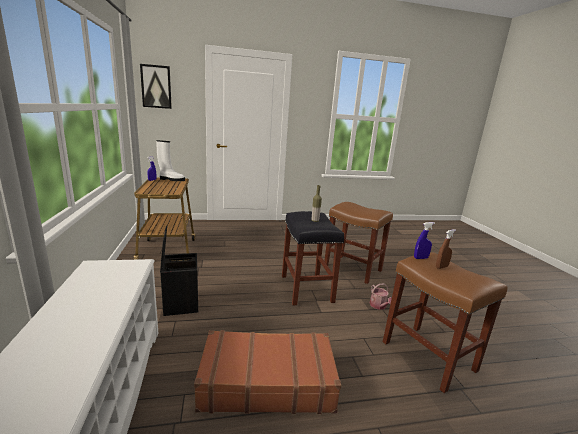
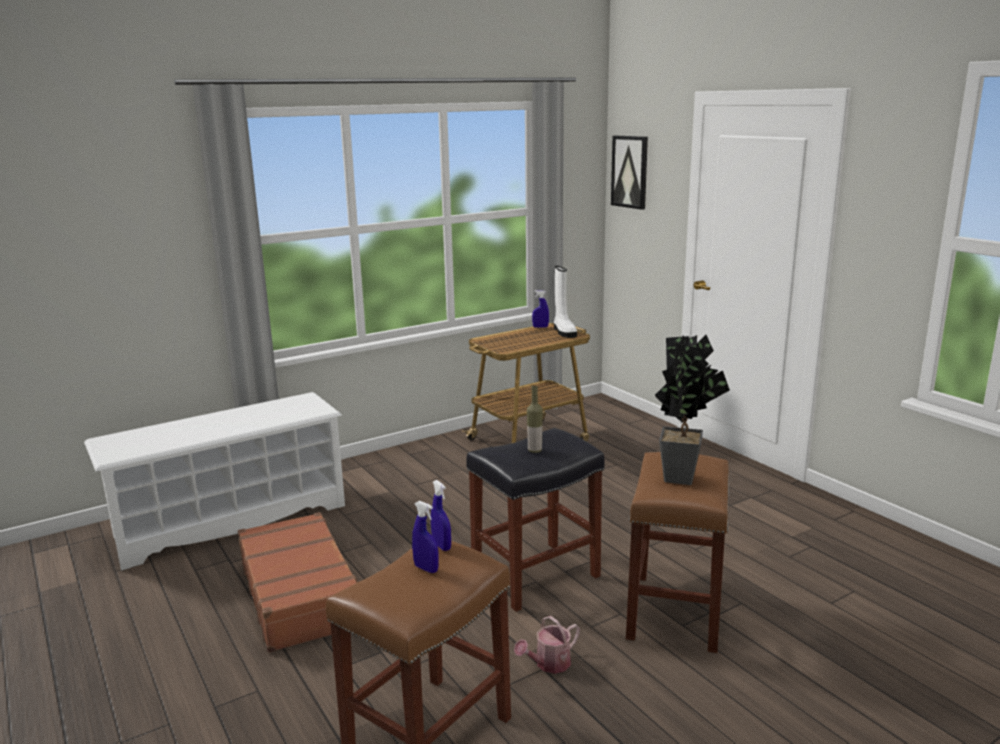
camera: 70 degrees right, 0 degrees up
black storage box [160,226,198,316] -> none
brown spray bottle [436,229,456,269] -> blue spray bottle [412,501,439,573]
none -> potted plant [655,335,730,485]

